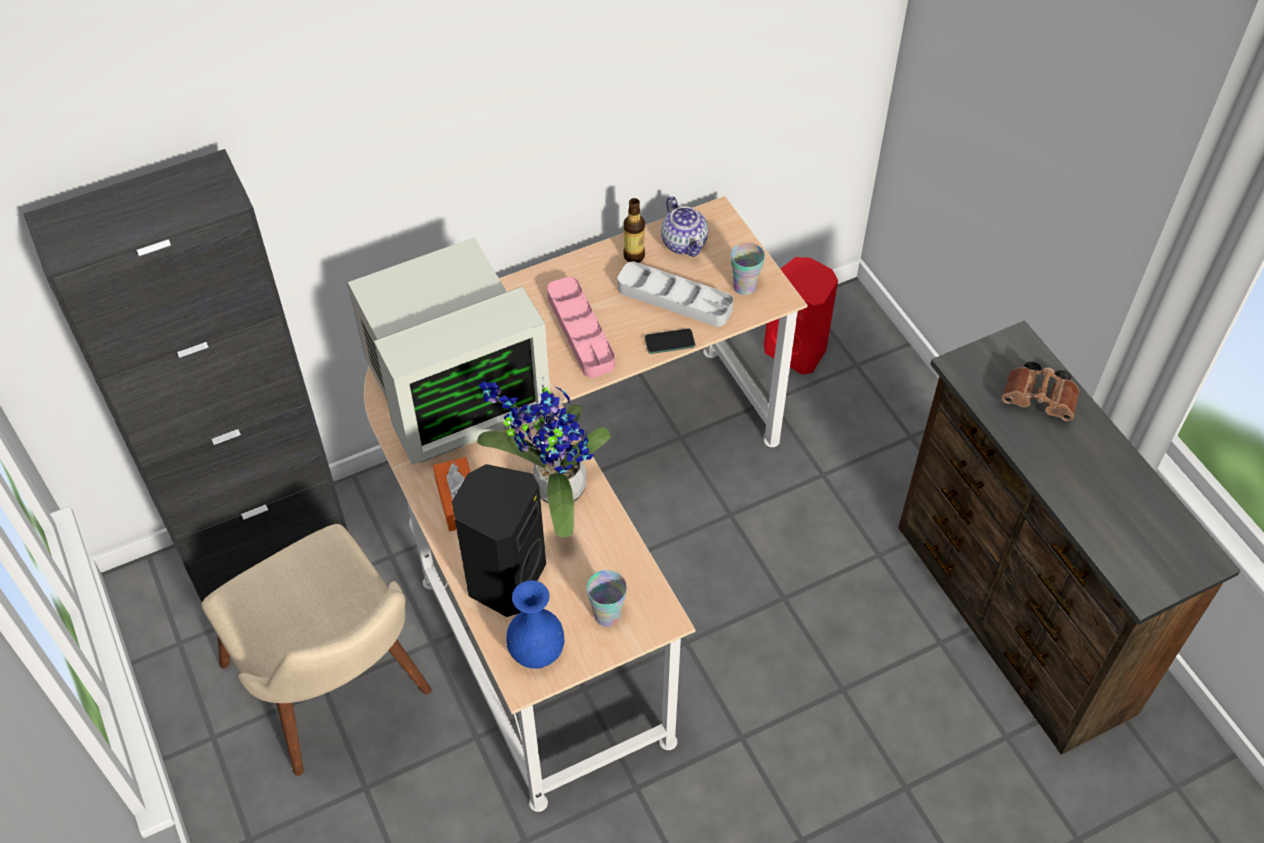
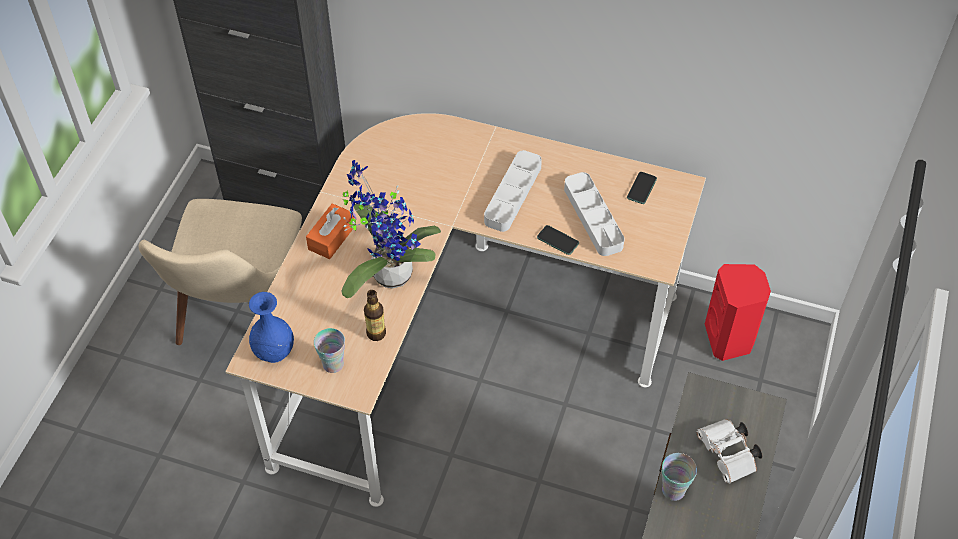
camera: 45 degrees right, 0 degrees up
monitor [347,237,550,465] -> none
black speaker [452,464,546,617] -> none
pink tray [547,277,615,378] -> grey tray [484,150,542,232]
bottle [623,198,645,263] -> bottle moved to [364,290,386,341]
teapot [661,196,708,257] -> phone [627,172,657,204]
cup [731,242,765,295] -> cup moved to [662,453,697,501]
brown binoculars [1002,361,1080,421] -> white binoculars [697,419,762,484]

